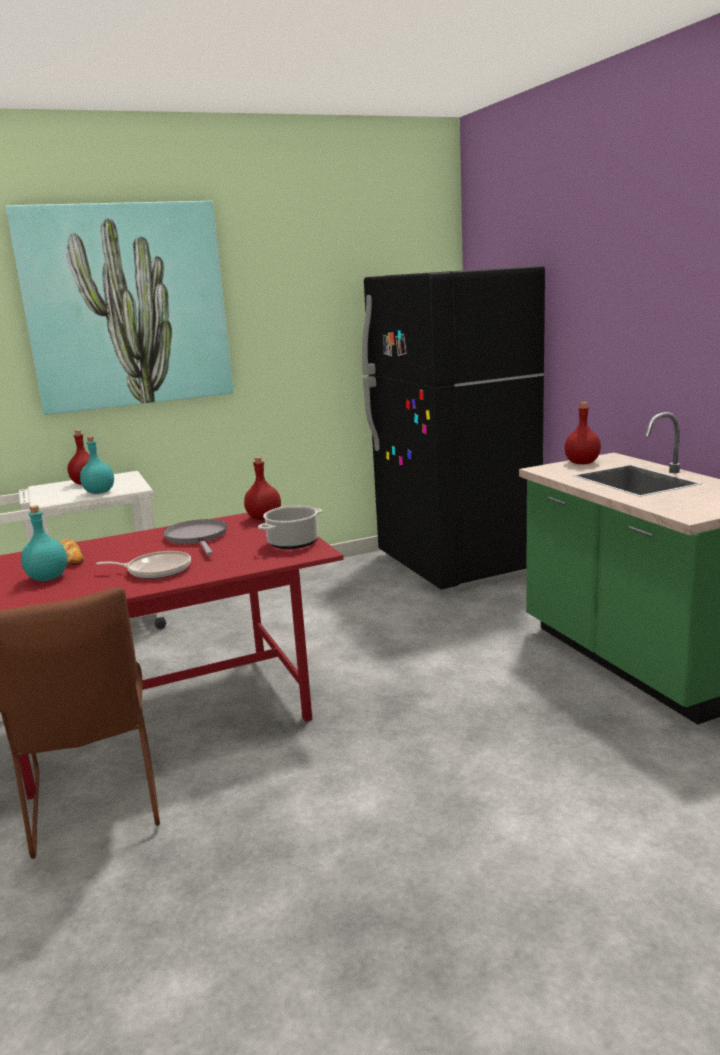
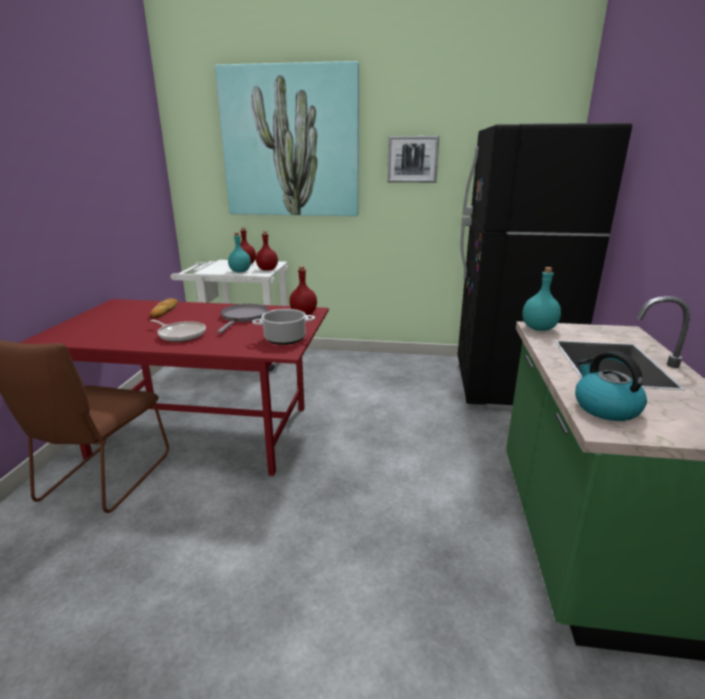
camera: 30 degrees right, 5 degrees up
turquoise bottle [21,506,67,581] -> turquoise bottle moved to [523,267,561,331]
red bottle [564,402,601,464] -> red bottle moved to [256,231,278,271]
none -> picture [387,136,439,183]
none -> kettle [575,351,647,421]

